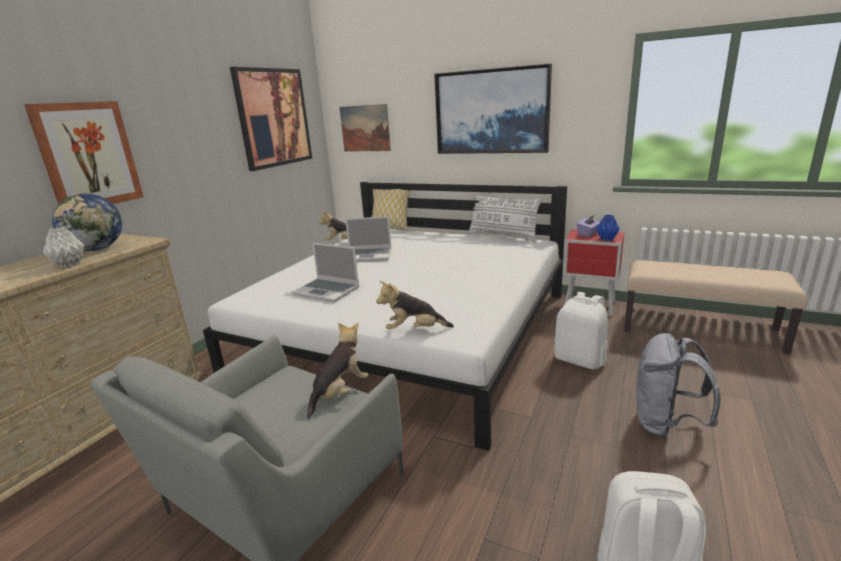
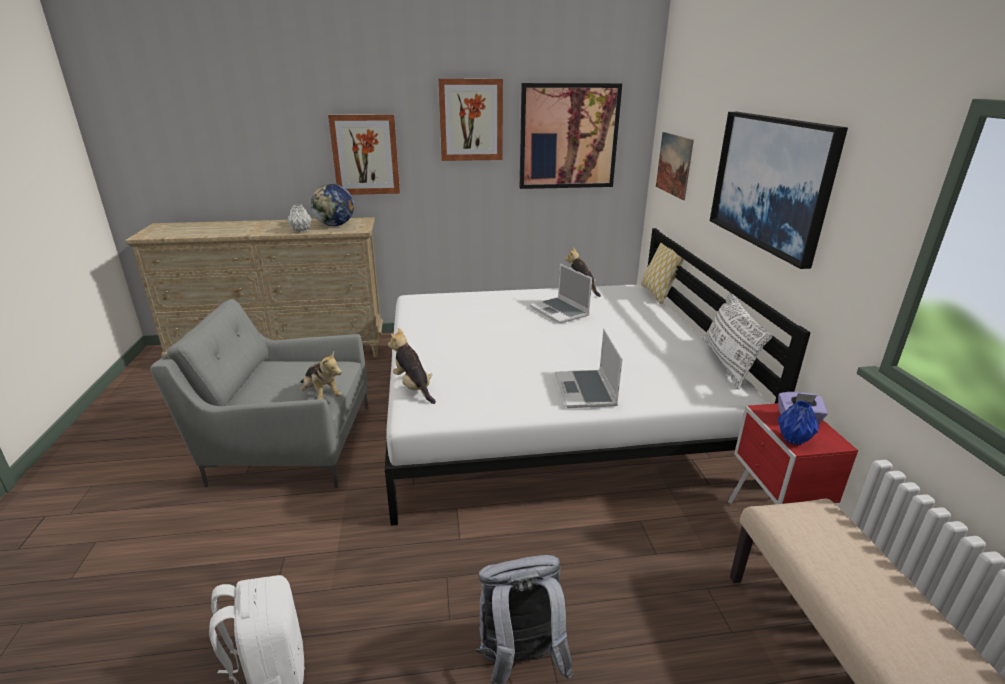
camera: 55 degrees right, 5 degrees up
laptop [292,243,359,302] -> laptop moved to [555,328,623,408]
plush toy [307,323,368,419] -> plush toy turned 45 degrees clockwise [300,351,342,399]
white backpack [554,292,608,370] -> none
none -> picture [438,79,503,161]

